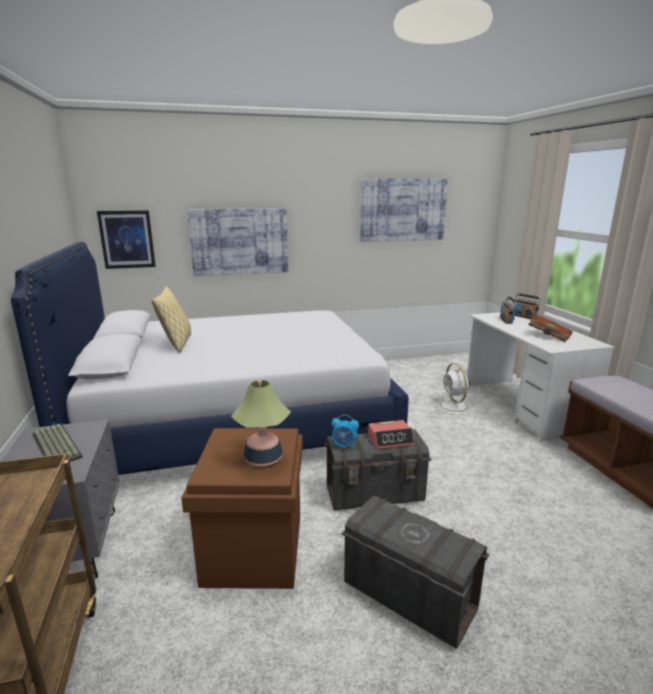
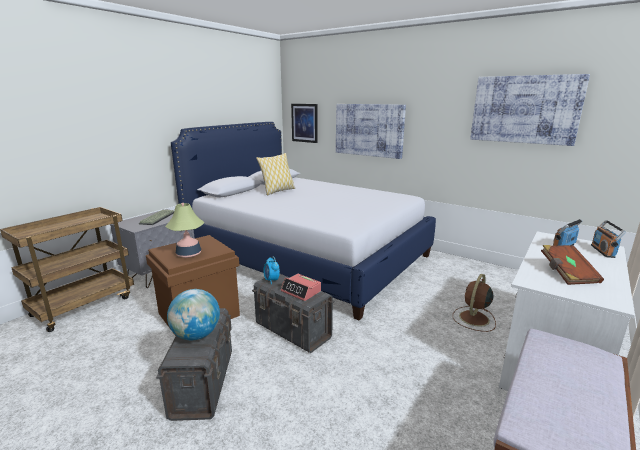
camera: 50 degrees right, 0 degrees up
white fan [434,363,476,415] -> brown fan [453,274,496,332]
none -> globe [167,289,220,340]

